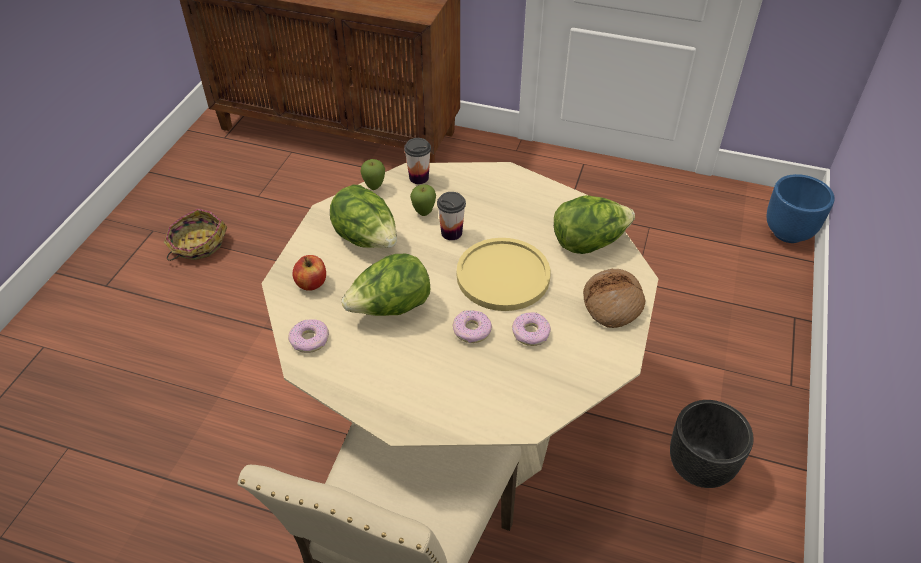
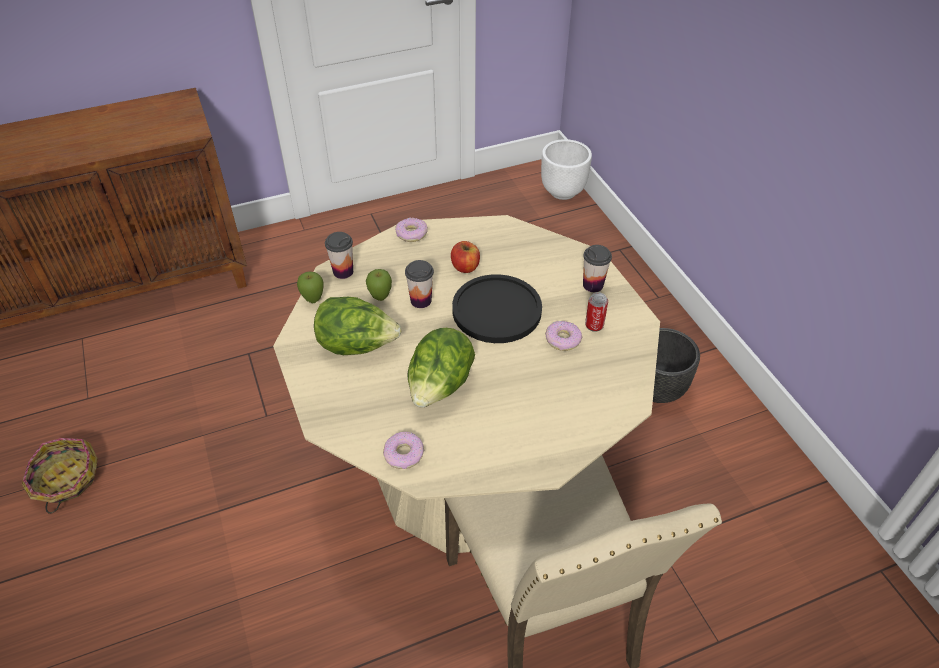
camera: 40 degrees left, 0 degrees up
apple [293,255,326,291] -> apple moved to [451,241,480,273]
donut [452,310,492,343] -> donut moved to [395,218,428,242]
yellow plate [457,238,551,311] -> black plate [452,274,542,343]
lettuce [554,195,635,254] -> none
bread [583,269,645,328] -> cup [583,245,612,292]
blue planter [766,174,835,243] -> white planter [541,139,592,200]
none -> can [585,292,608,332]

